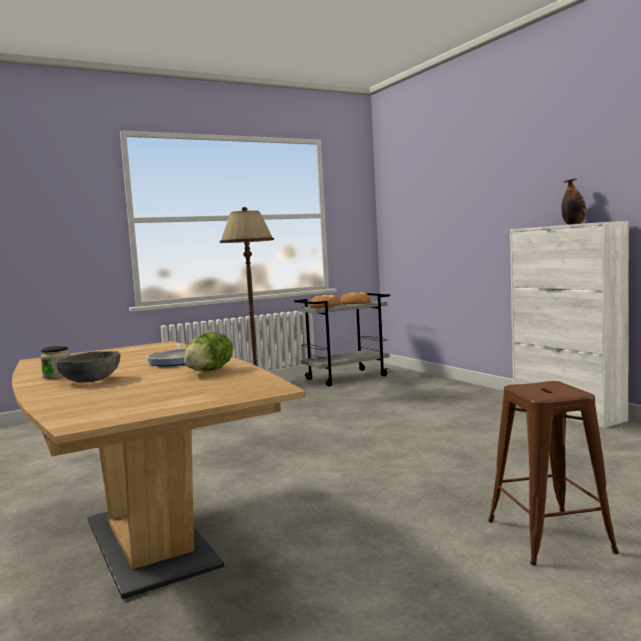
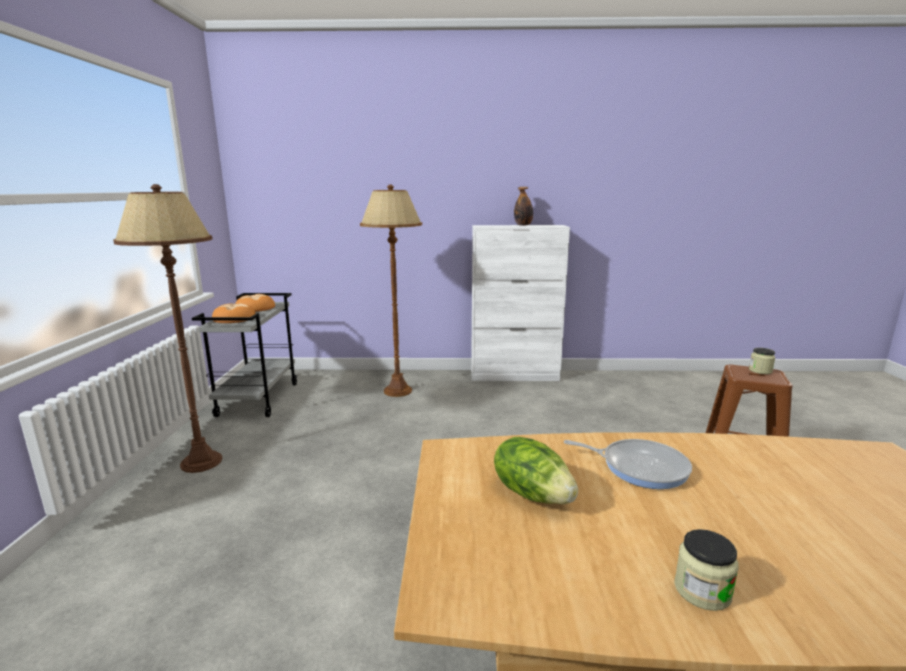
camera: 60 degrees left, 10 degrees up
grey bowl [55,351,120,383] -> none
lettuce [184,332,233,372] -> lettuce moved to [494,437,578,504]
none -> brown floor lamp [360,185,422,397]
none -> jar [749,348,775,374]

